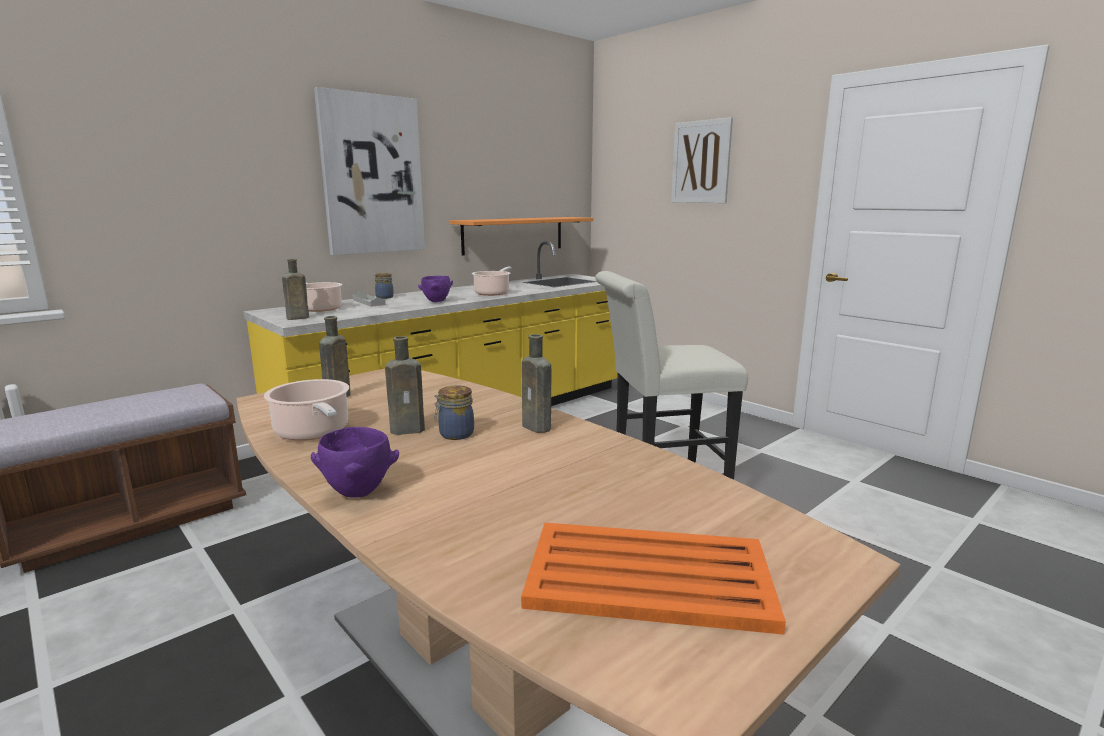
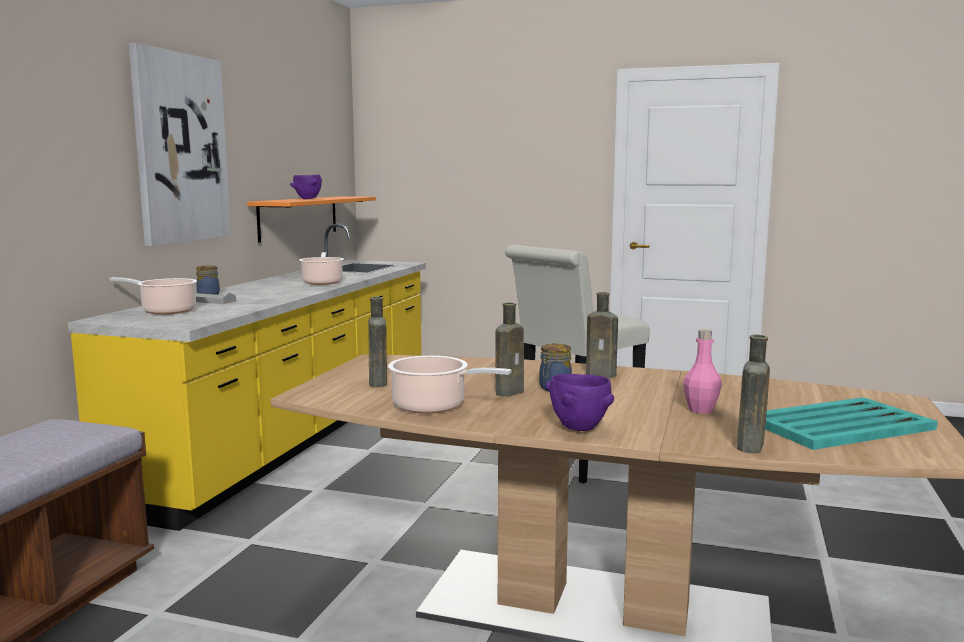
camera: 30 degrees left, 5 degrees down
brown bottle [282,259,309,320] -> brown bottle moved to [737,335,770,453]
purple bowl [418,276,453,302] -> purple bowl moved to [290,175,322,199]
orange tray [521,523,786,635] -> turquoise tray [765,397,938,450]
picture [671,117,733,203] -> none
none -> pink bottle [683,329,722,414]

